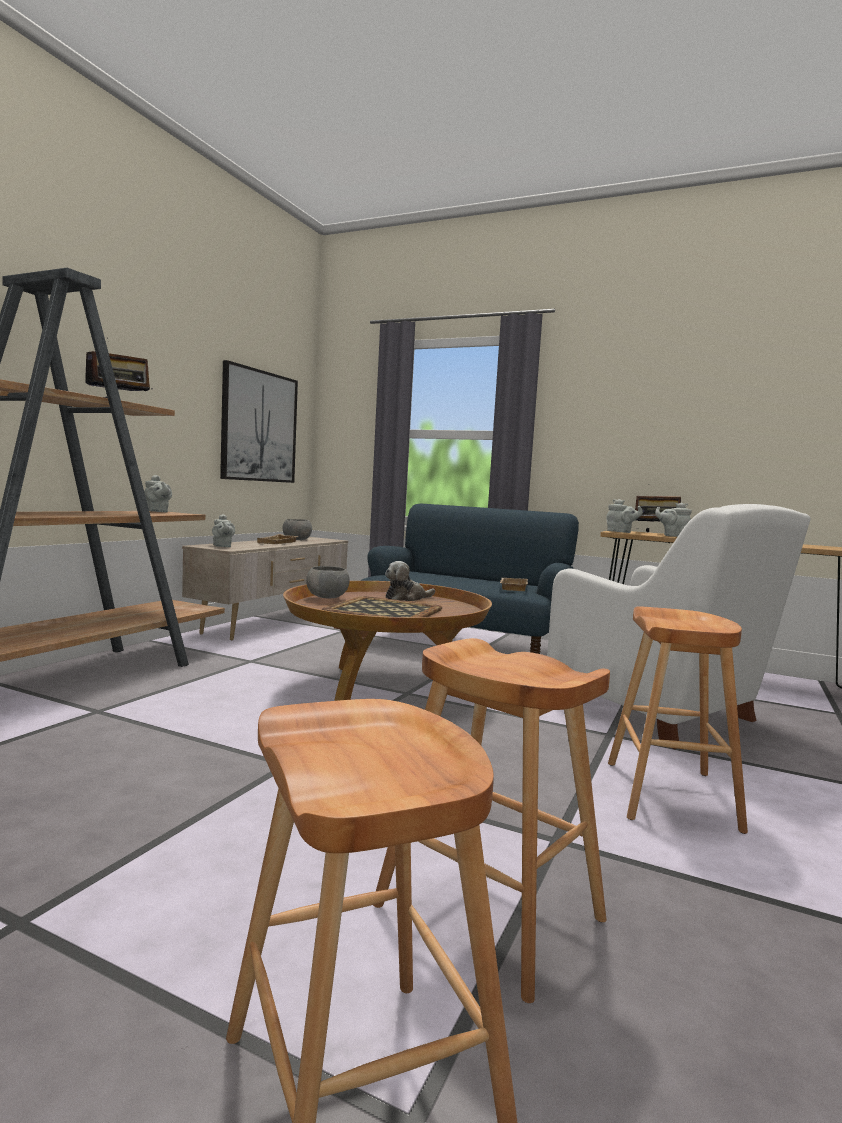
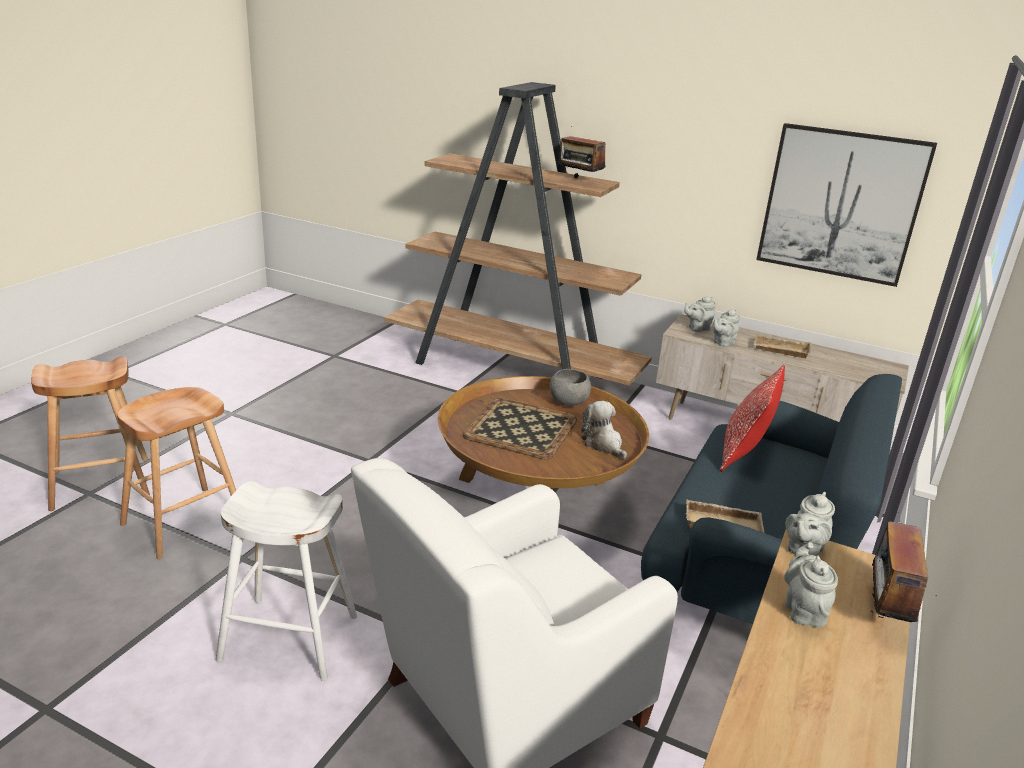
camera: 90 degrees right, 20 degrees up
grey teapot [144,475,172,512] -> grey teapot moved to [712,309,741,347]
grey bowl [283,519,312,540] -> none
brown stool [608,606,748,834] -> white stool [216,481,357,681]
none -> pillow [720,365,785,472]

